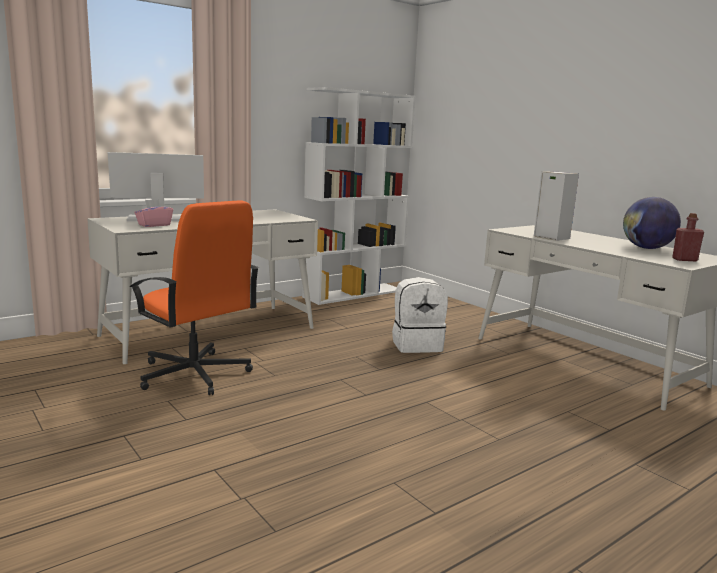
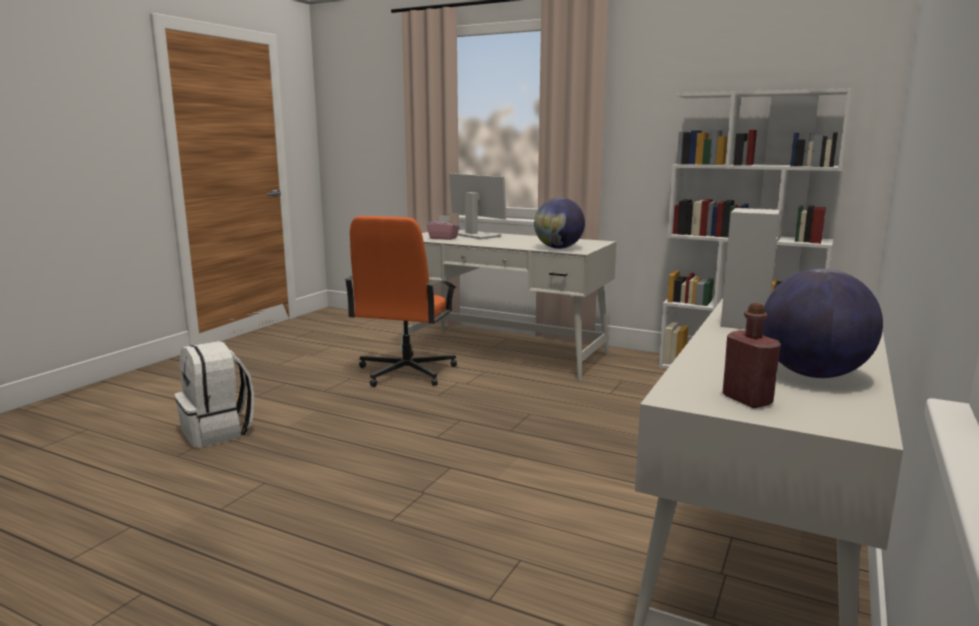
camera: 65 degrees right, 0 degrees up
white backpack [392,277,448,353] -> white backpack moved to [175,341,254,448]
none -> globe [534,198,585,249]

